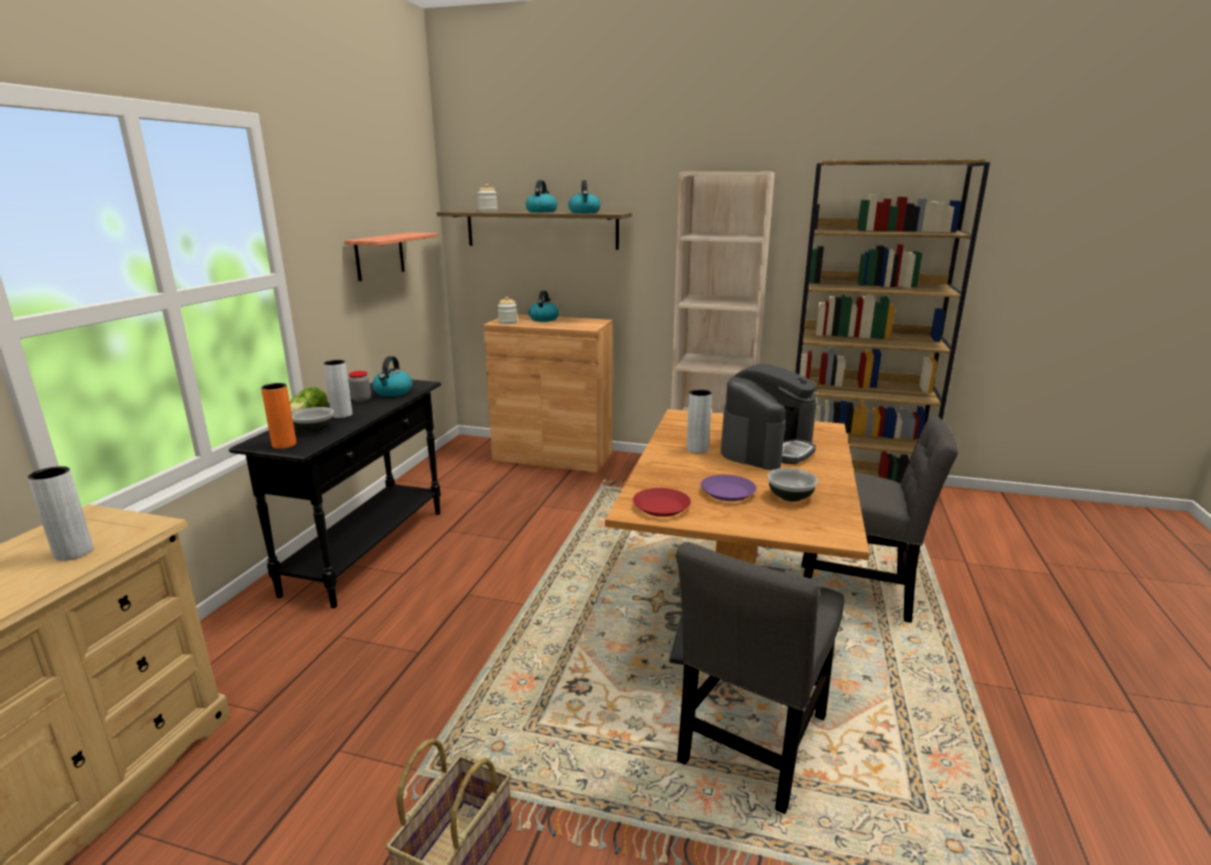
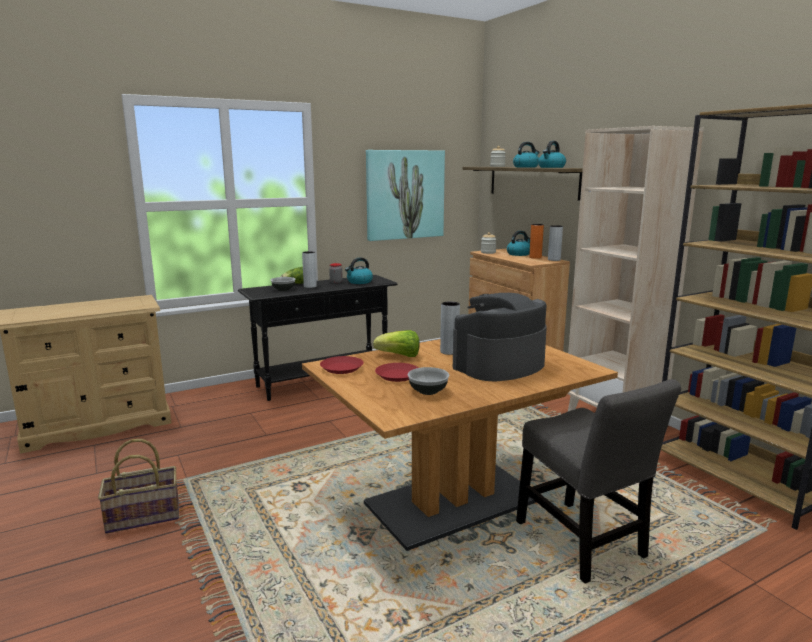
camera: 45 degrees right, 5 degrees down
grey vase [28,466,93,561] -> grey vase moved to [548,225,563,261]
orange vase [261,383,296,449] -> orange vase moved to [529,224,544,259]
shelf [344,232,438,281] -> picture [366,150,445,241]
grey chair [676,542,844,814] -> none
purple plate [700,475,757,501] -> red plate [375,363,418,382]
coffee machine [721,364,817,470] -> coffee machine turned 150 degrees clockwise [453,293,547,381]
none -> lettuce [373,330,419,357]

